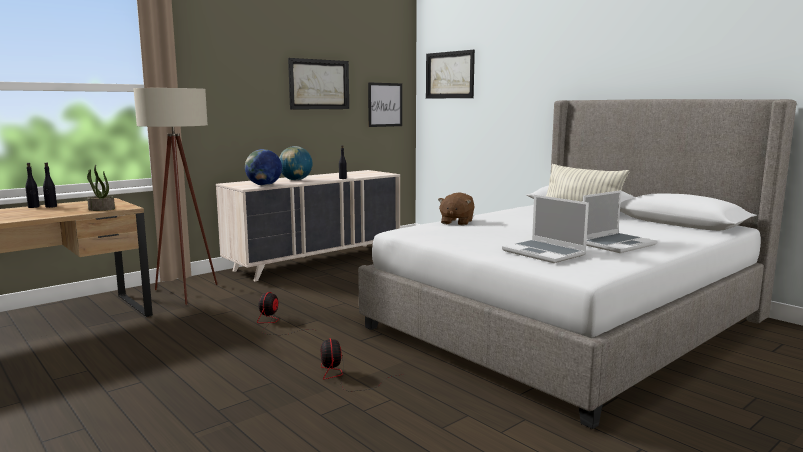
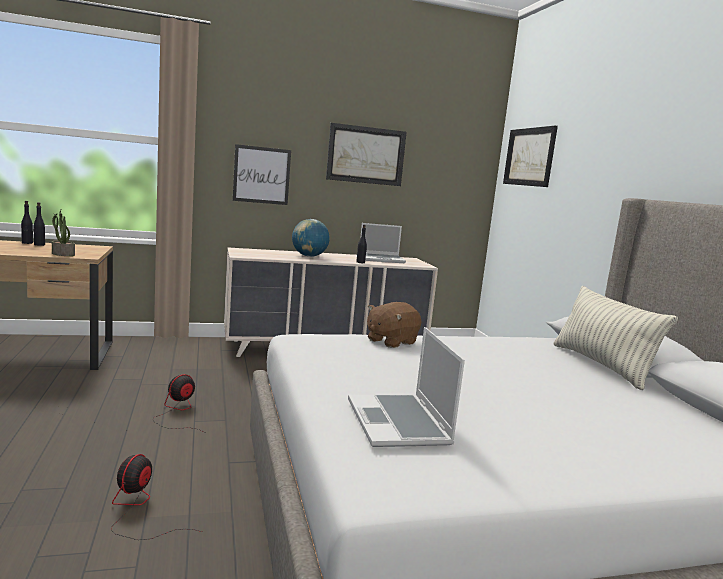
camera: 25 degrees right, 0 degrees up
beige floor lamp [133,88,218,305] -> none
globe [245,149,282,186] -> none
picture [368,82,402,127] -> picture moved to [233,144,291,205]
laptop [583,190,658,253] -> laptop moved to [360,223,406,263]

